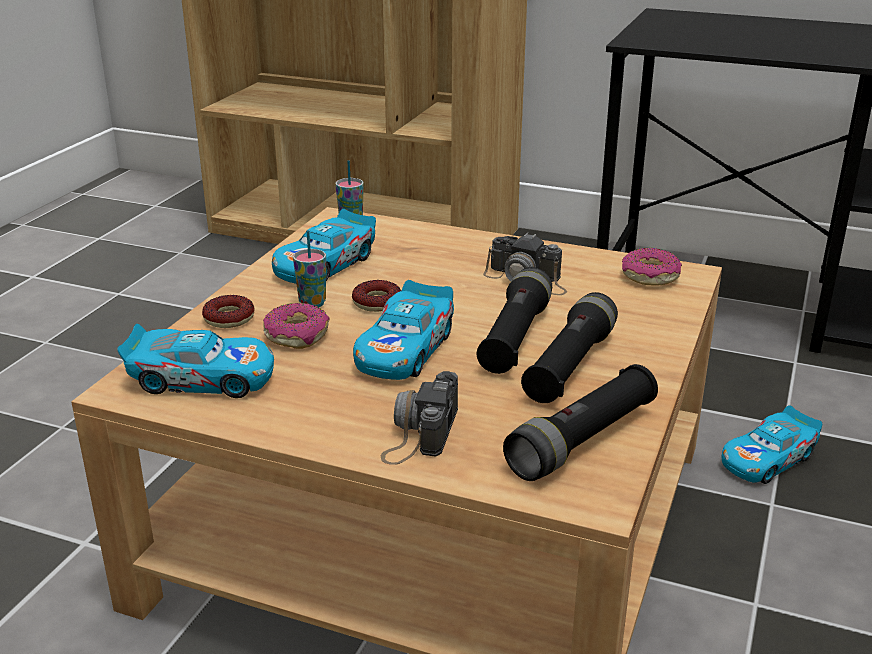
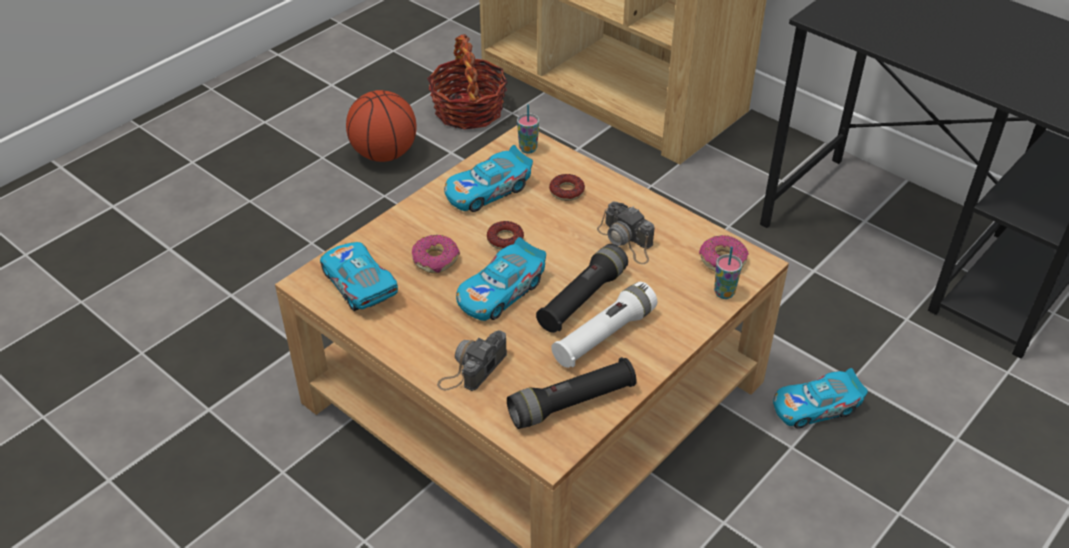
camera: 20 degrees right, 15 degrees up
toy car [117,324,274,398] -> toy car turned 150 degrees counterclockwise [320,242,398,311]
donut [202,295,255,328] -> donut moved to [549,174,585,201]
cup [293,230,326,307] -> cup moved to [714,247,742,299]
black flashlight [521,292,618,403] -> white flashlight [551,282,657,368]
none -> basketball [346,90,416,162]
none -> basket [427,34,508,130]

